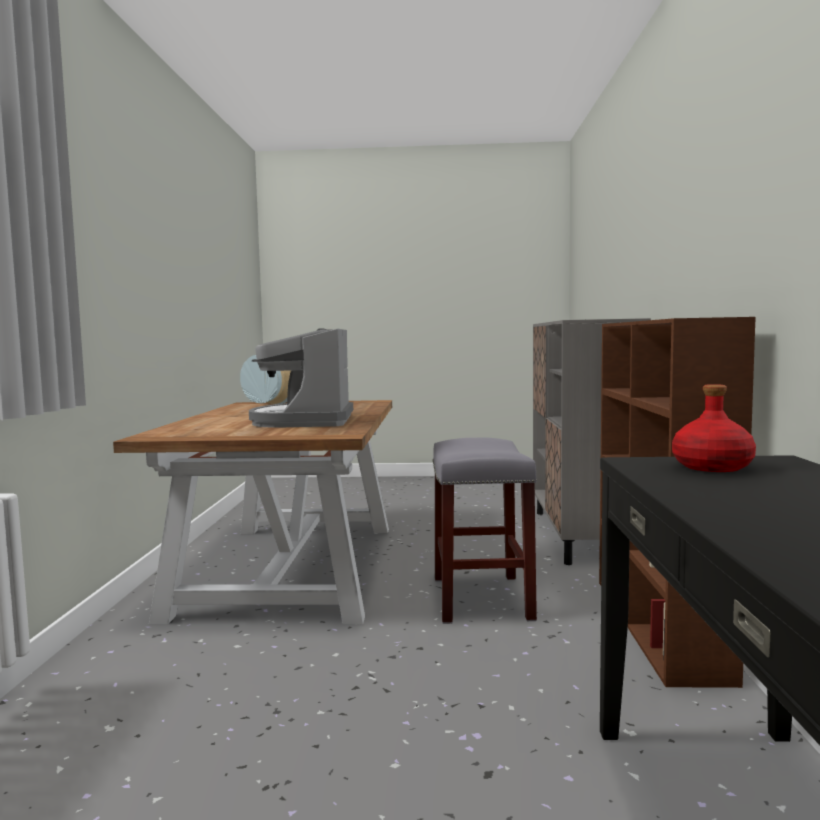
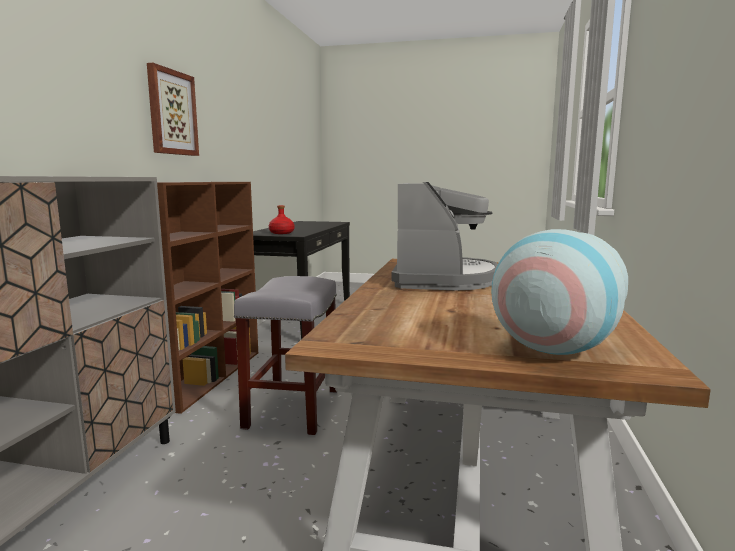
camera: 170 degrees left, 5 degrees up
none -> picture [147,63,199,156]

